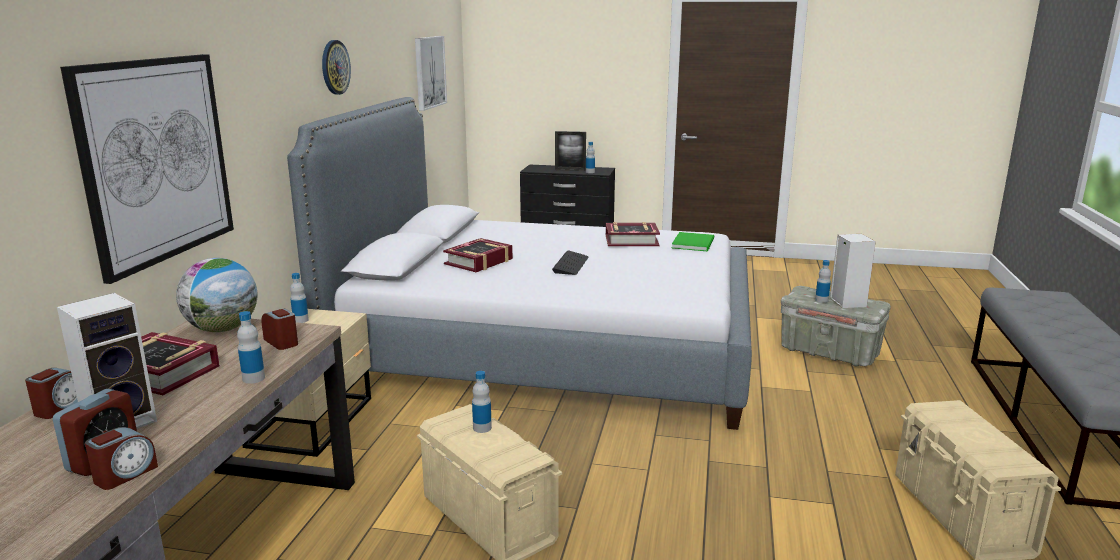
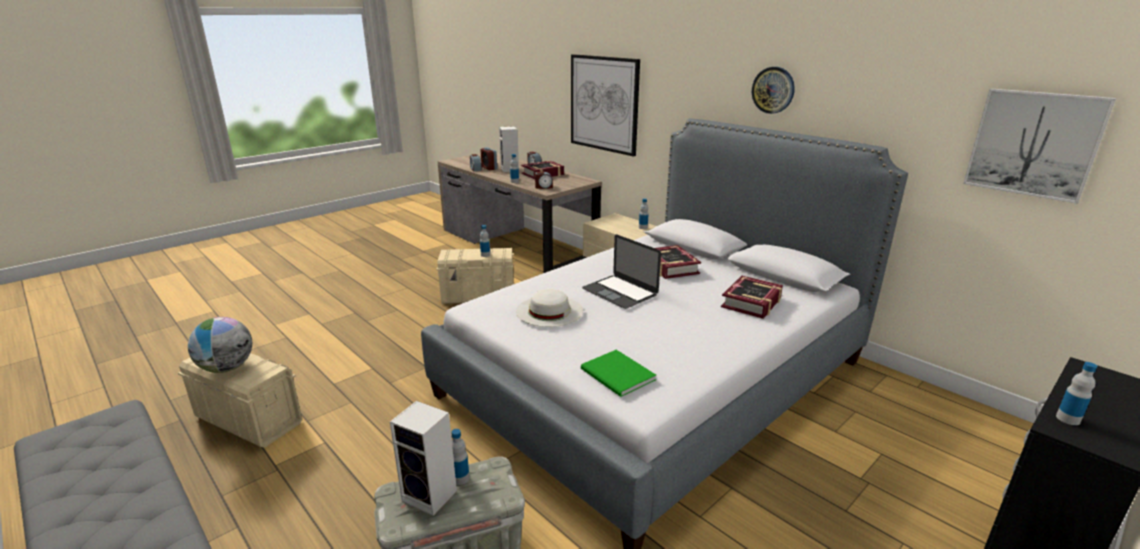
camera: 125 degrees right, 5 degrees up
globe [176,258,258,332] -> globe moved to [188,317,252,373]
keyboard [552,251,589,275] -> laptop [582,235,661,309]
picture frame [555,131,586,171] -> none
book [606,222,660,246] -> book moved to [721,276,783,319]
none -> white hat [516,290,583,327]

